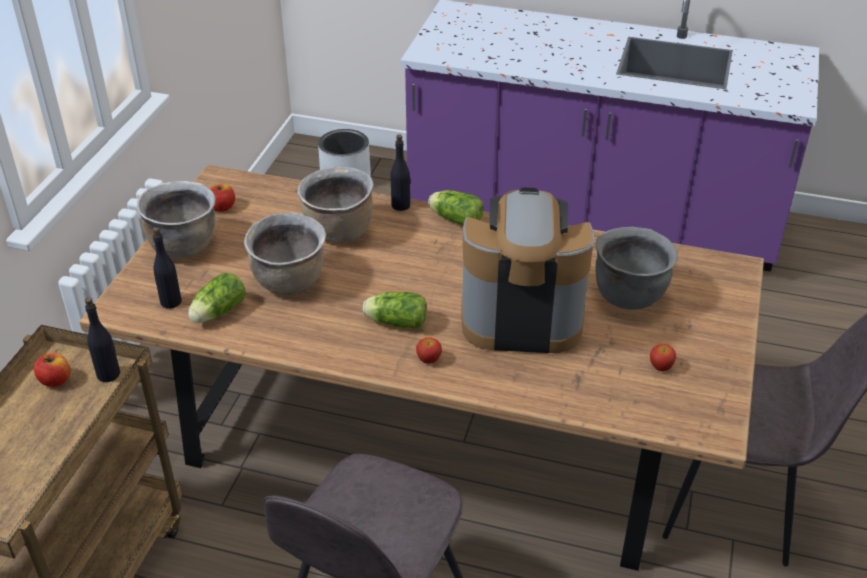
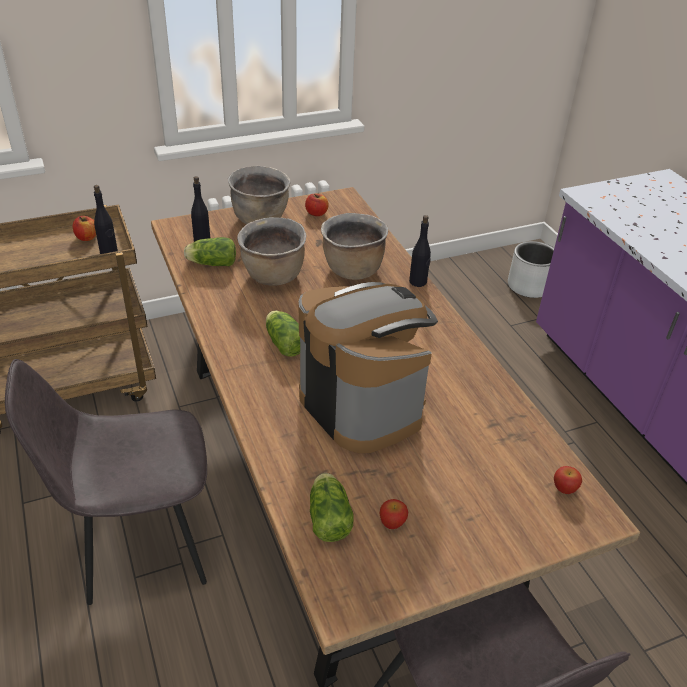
camera: 50 degrees right, 0 degrees up
apple [416,337,442,364] -> apple moved to [554,466,582,494]
lettuce [428,190,483,225] -> lettuce moved to [310,473,354,542]
grey cooking pot [595,227,678,310] -> none

